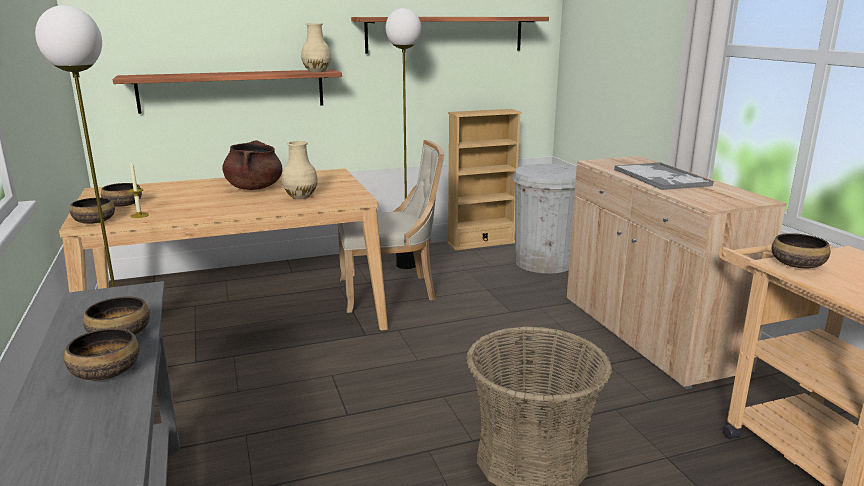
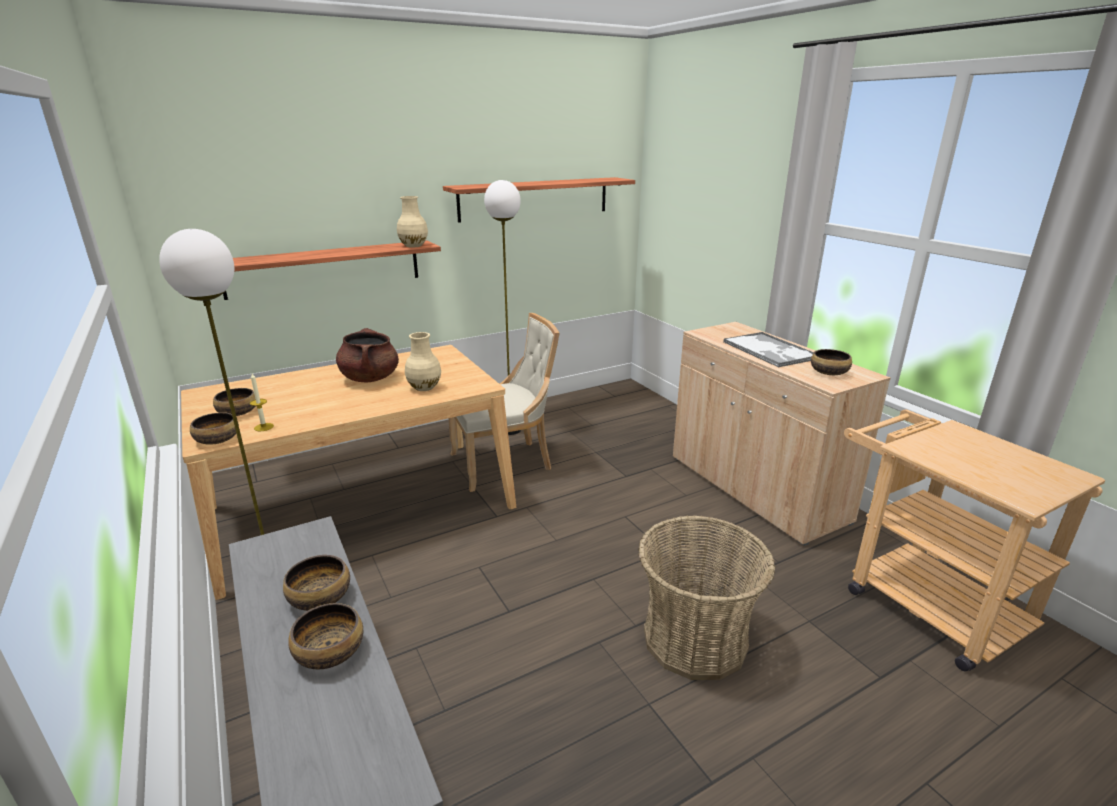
camera: 10 degrees left, 5 degrees up
beige bookcase [447,109,522,251] -> none
white trash can [512,164,576,273] -> none
bowl [772,233,830,268] -> bowl moved to [811,349,852,375]

